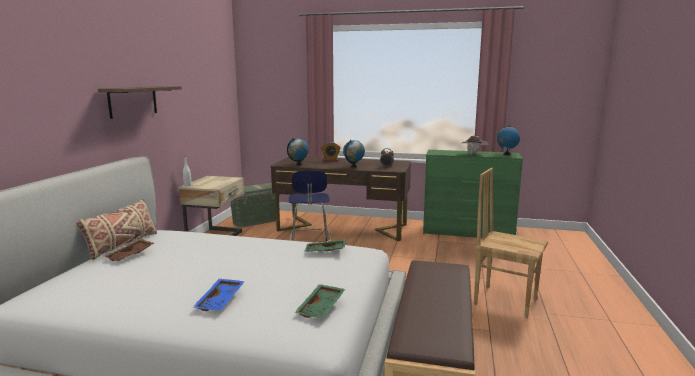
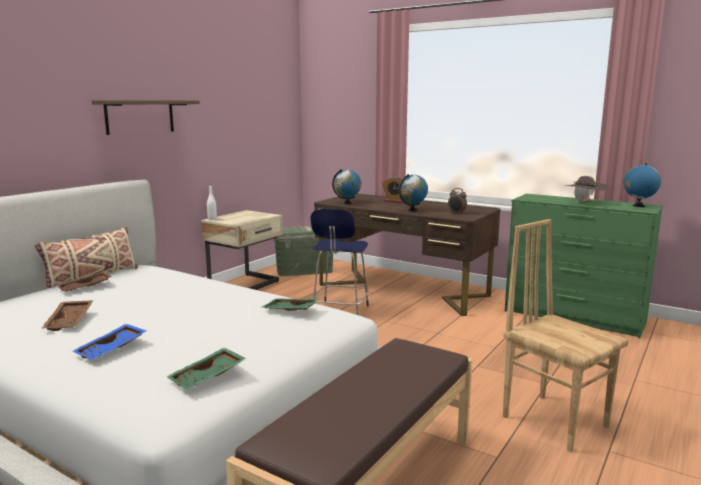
camera: 20 degrees right, 0 degrees up
none -> brown tray [41,300,93,331]

